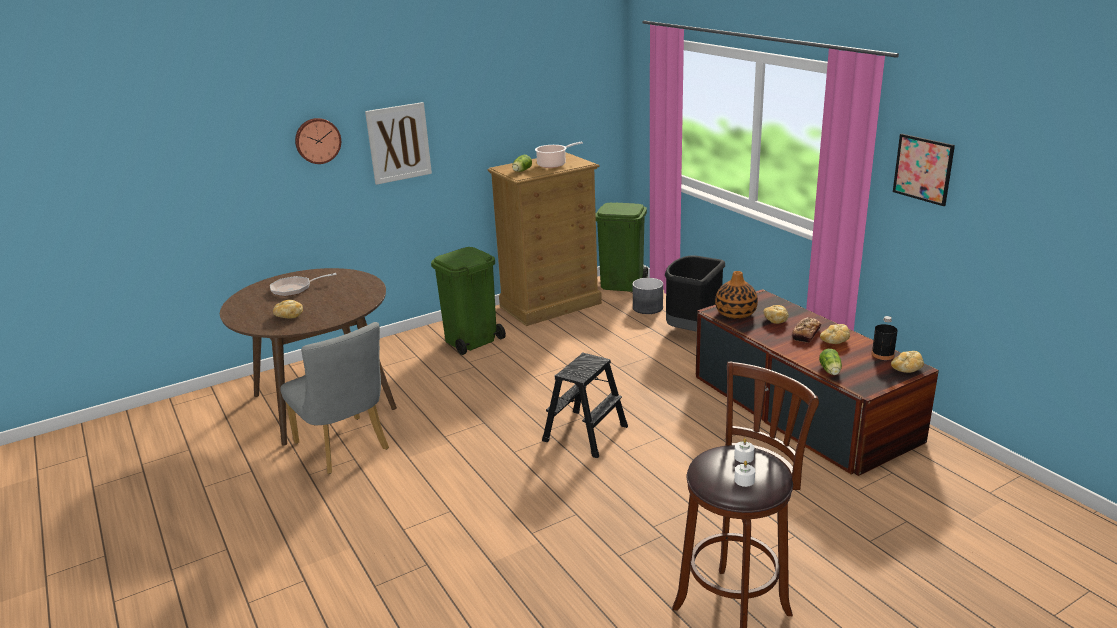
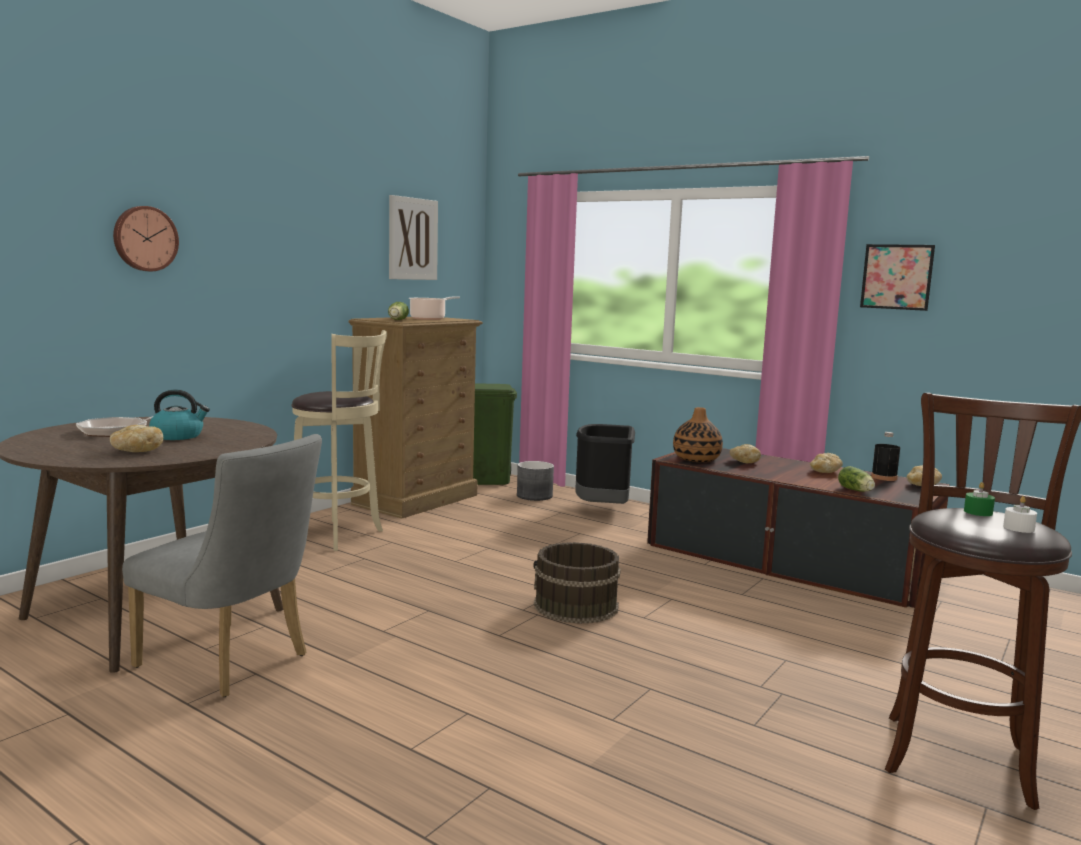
camera: 25 degrees left, 15 degrees down
picture [365,102,432,185] -> picture moved to [389,195,438,280]
green trash can [431,247,506,355] -> beige stool [291,330,387,551]
black step ladder [542,352,628,458] -> brown bucket [533,542,621,624]
white candle [734,438,754,463] -> green candle [964,482,995,516]
bread [792,317,821,343] -> none
none -> kettle [149,389,210,440]

